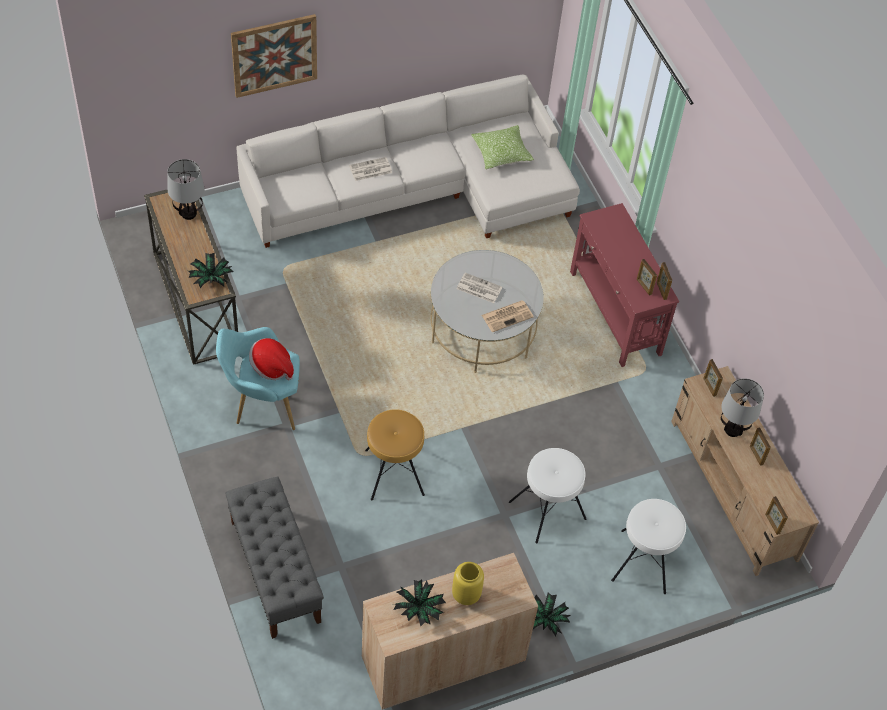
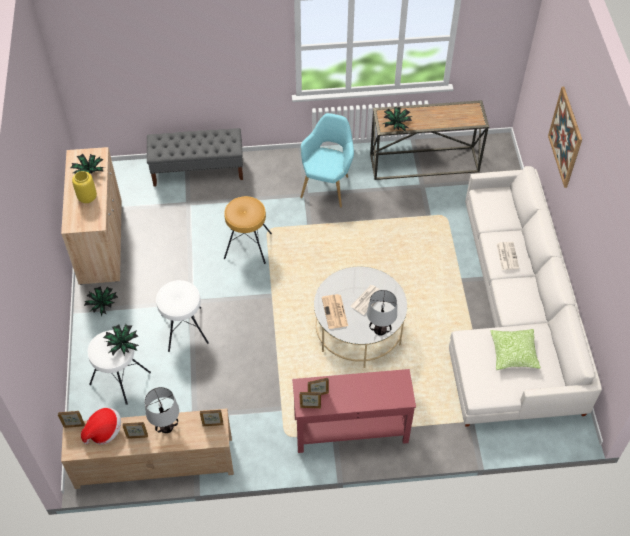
camera: 110 degrees right, 0 degrees up
table lamp [167,159,204,220] -> table lamp moved to [367,290,397,336]
hat [249,338,294,380] -> hat moved to [81,408,121,445]
none -> potted plant [103,324,139,355]

